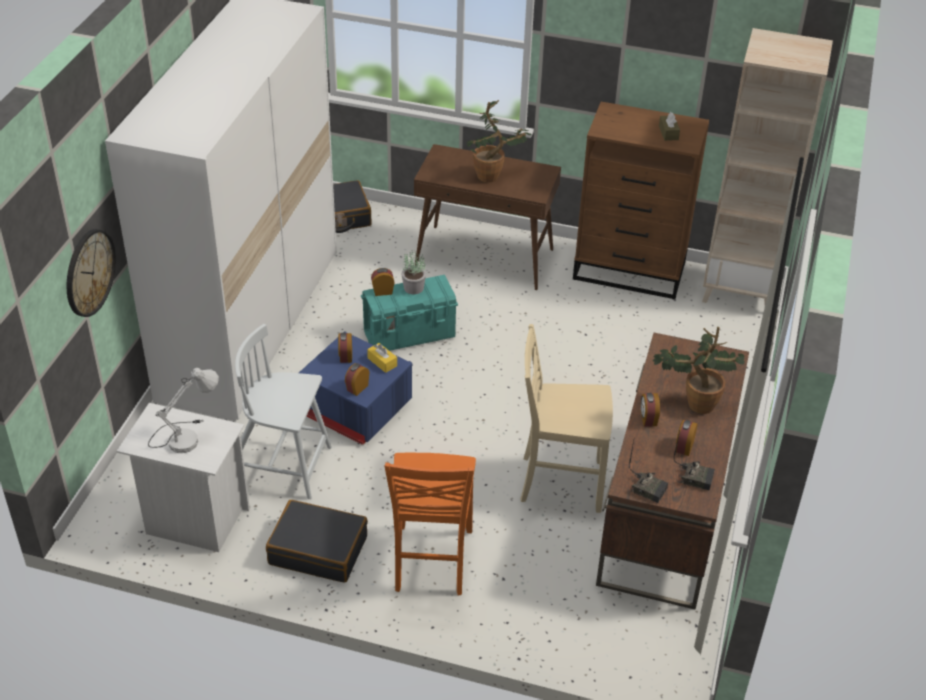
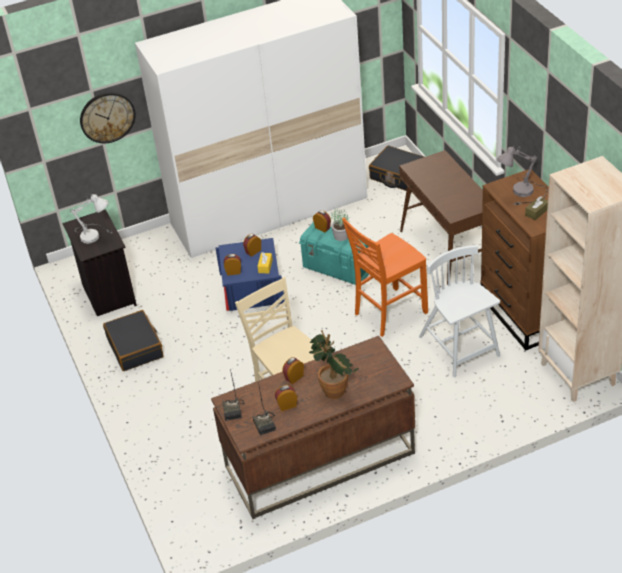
camera: 55 degrees right, 0 degrees up
white nightstand [117,403,250,552] -> black nightstand [62,209,137,316]
white chair [235,324,332,499] -> white chair moved to [419,245,500,377]
orange chair [385,453,476,595] -> orange chair moved to [342,217,428,337]
potted plant [466,100,532,183] -> none
none -> grey table lamp [497,146,548,205]

